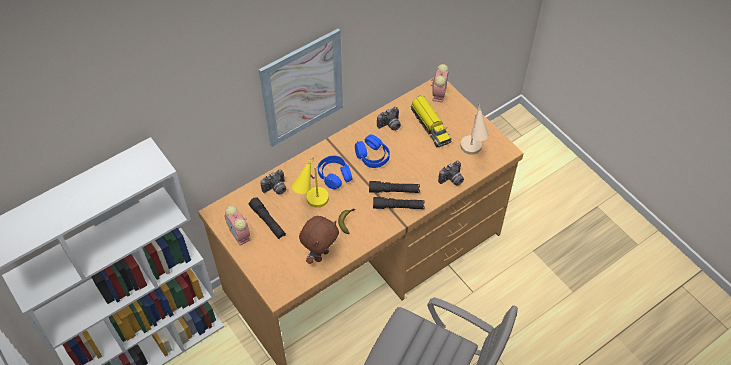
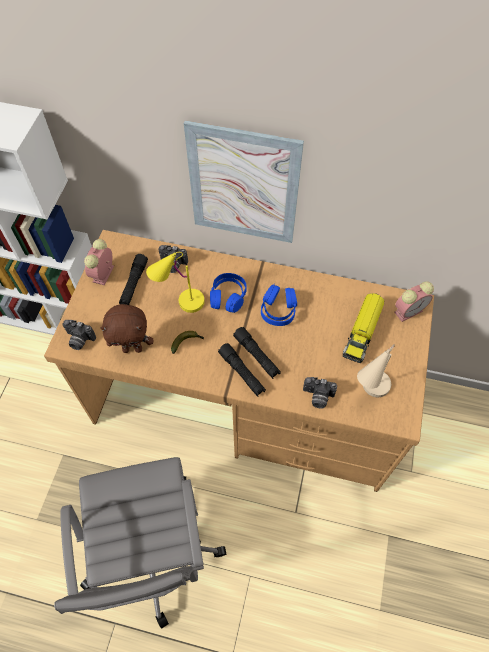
camera: 50 degrees right, 5 degrees up
camera [377,107,401,131] -> camera moved to [63,320,96,350]

